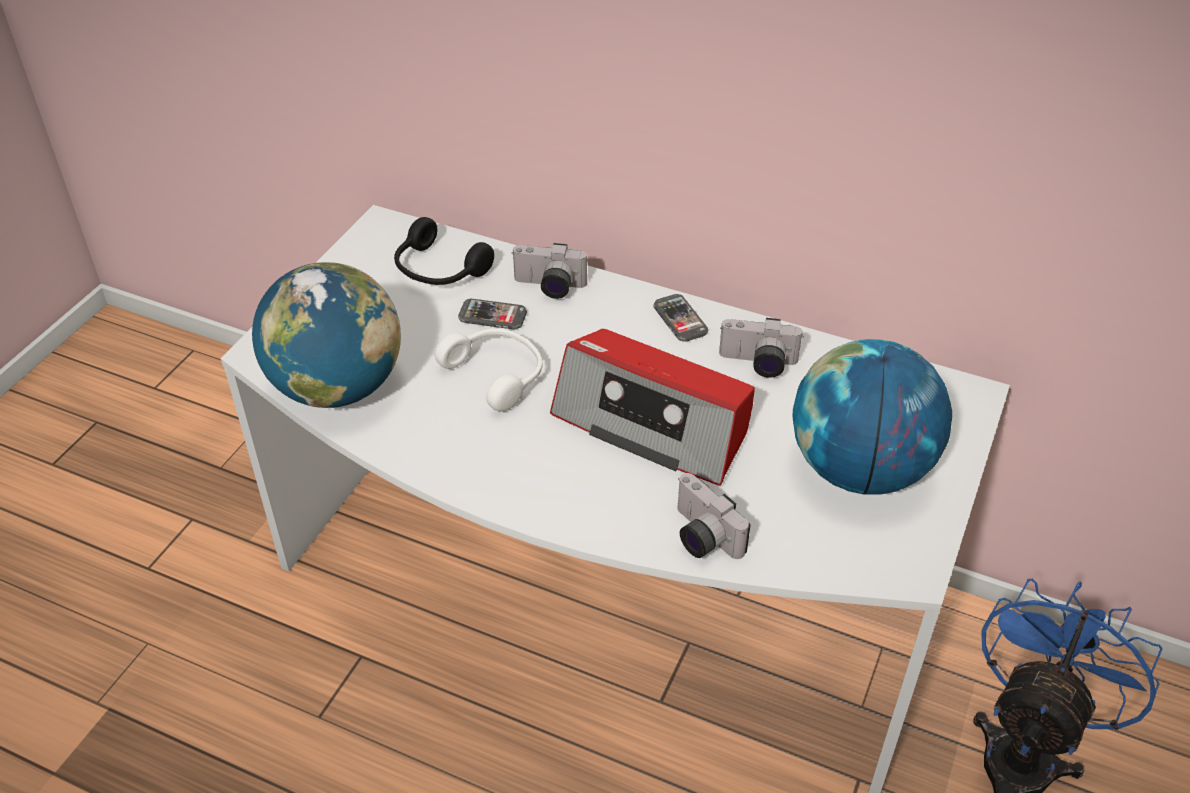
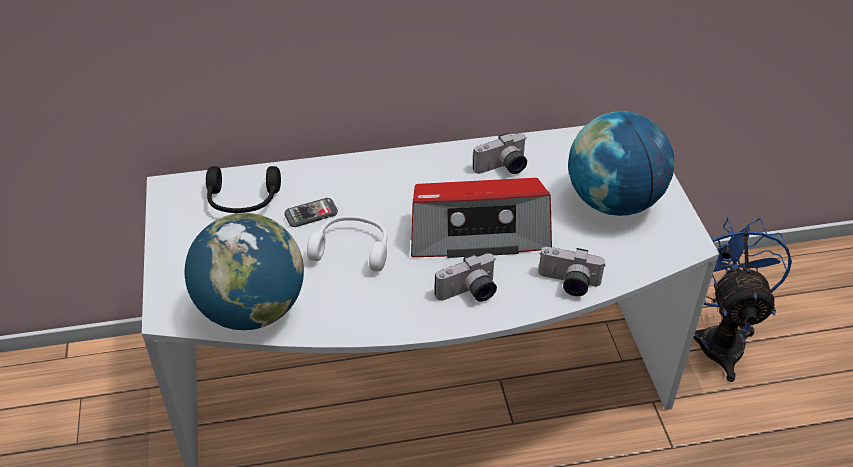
camera: 35 degrees left, 0 degrees up
camera [511,243,588,299] -> camera moved to [435,253,497,302]
phone [653,294,708,342] -> none

